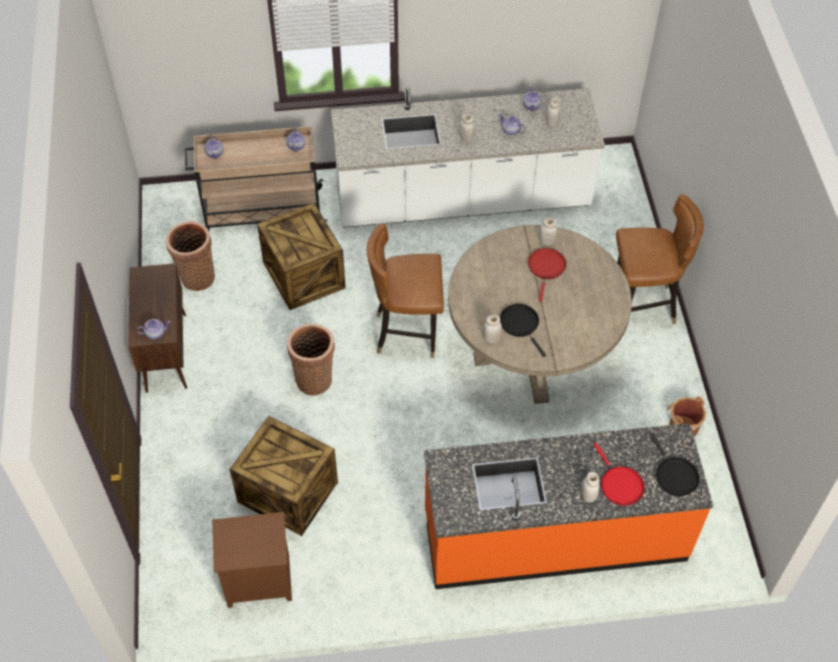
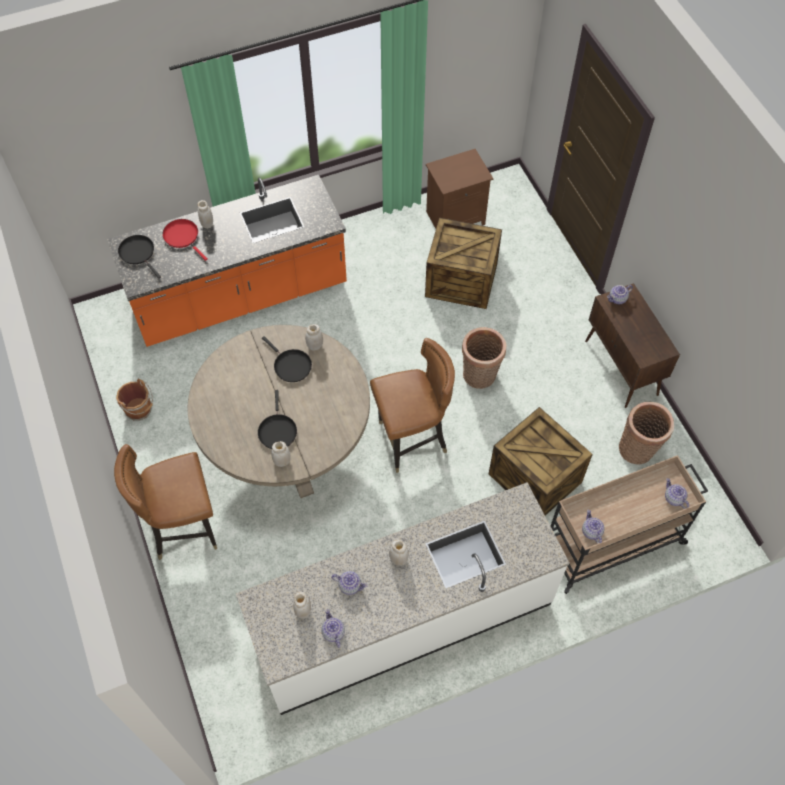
camera: 165 degrees right, 5 degrees up
red frying pan [528,248,566,301] -> black frying pan [258,390,297,449]

